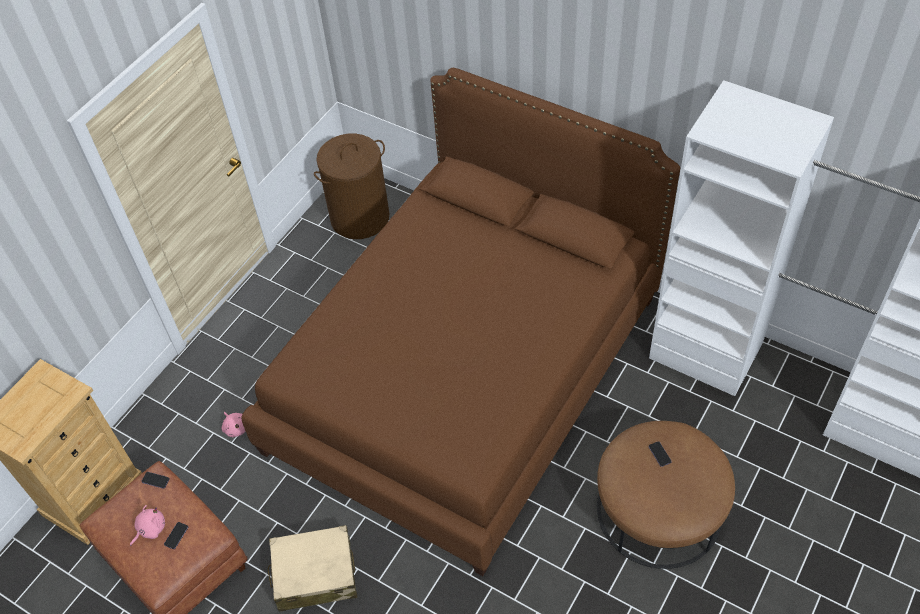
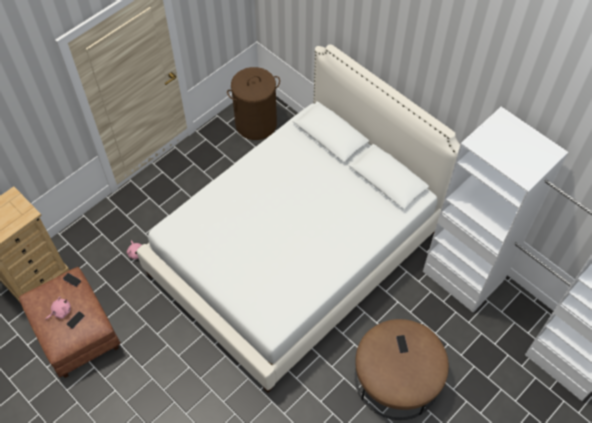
camera: 10 degrees right, 5 degrees up
brown bed [241,68,680,576] -> white bed [137,44,460,393]
beige suitcase [268,525,357,612] -> none

